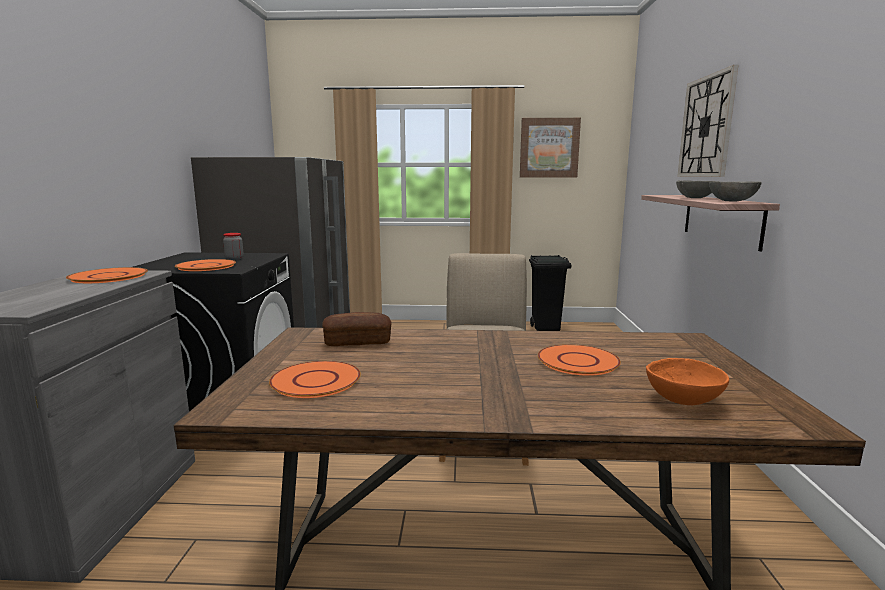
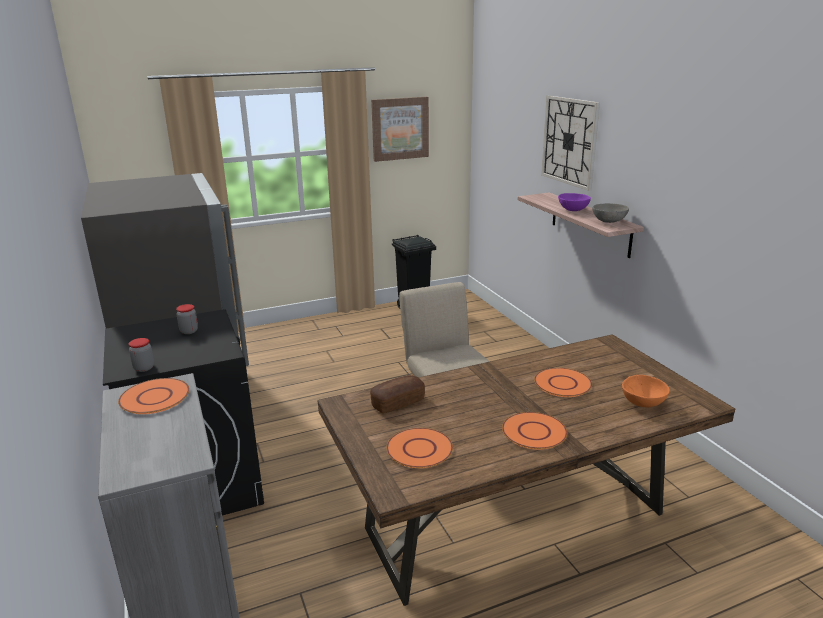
camera: 25 degrees left, 10 degrees up
orange plate [175,259,236,271] -> orange plate moved to [502,412,567,450]
grey bowl [676,180,718,198] -> purple bowl [558,193,591,211]
none -> jar [128,338,154,372]

